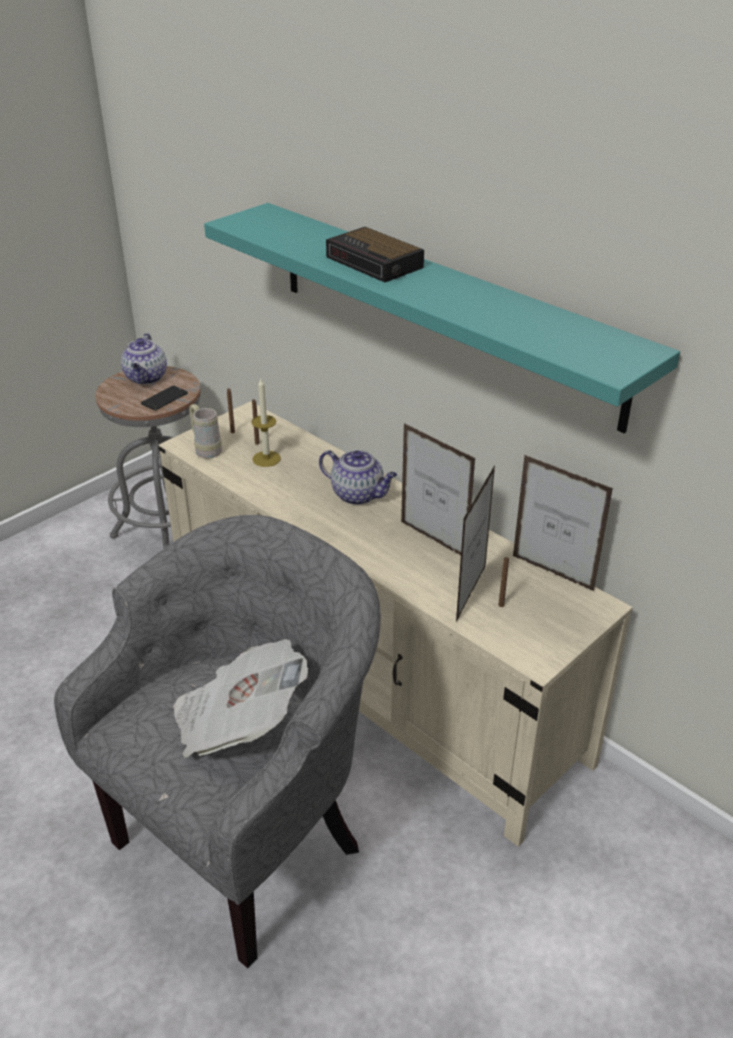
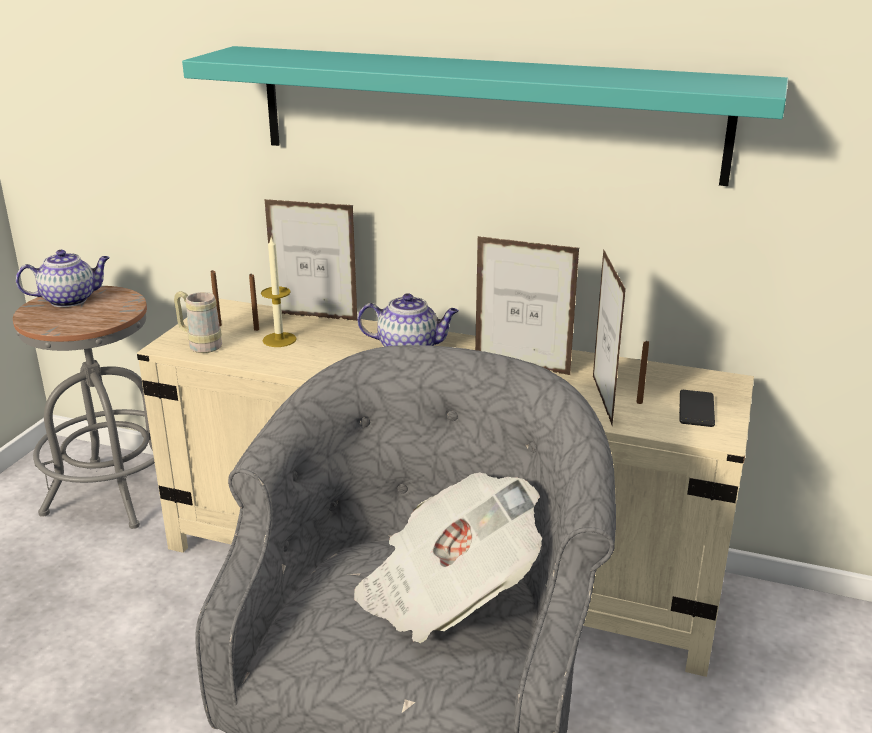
camera: 25 degrees left, 10 degrees down
teapot [121,333,167,385] -> teapot turned 90 degrees counterclockwise [16,250,110,307]
phone [141,386,188,411] -> phone moved to [679,390,715,427]
alarm clock [326,227,424,282] -> none
picture frame [513,455,613,592] -> picture frame moved to [264,199,358,321]

